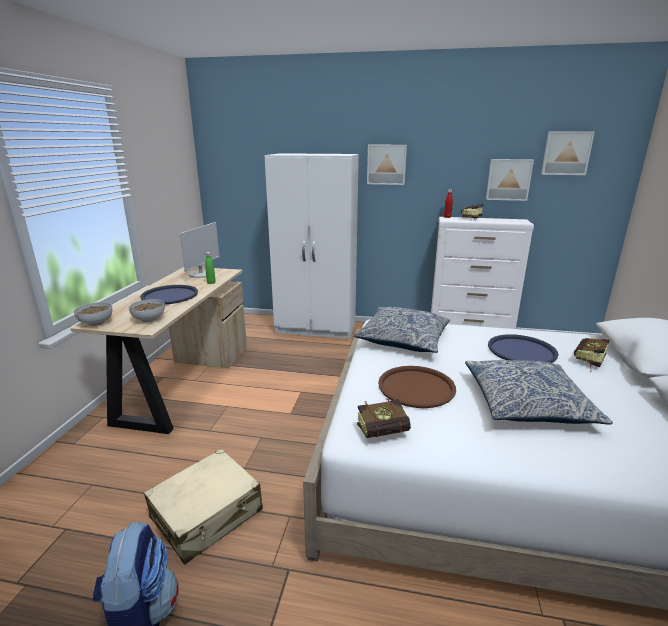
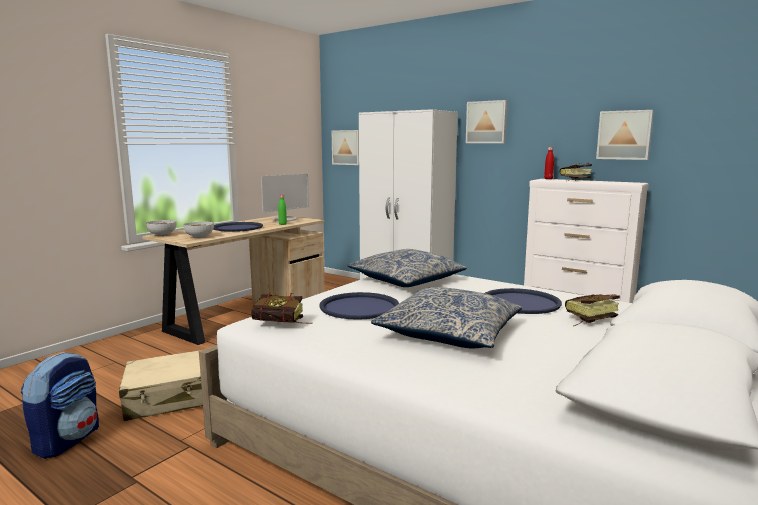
camera: 25 degrees right, 10 degrees down
brown tray [378,366,456,408] -> blue tray [319,292,399,320]
picture [541,131,595,175] -> picture moved to [332,130,359,165]

